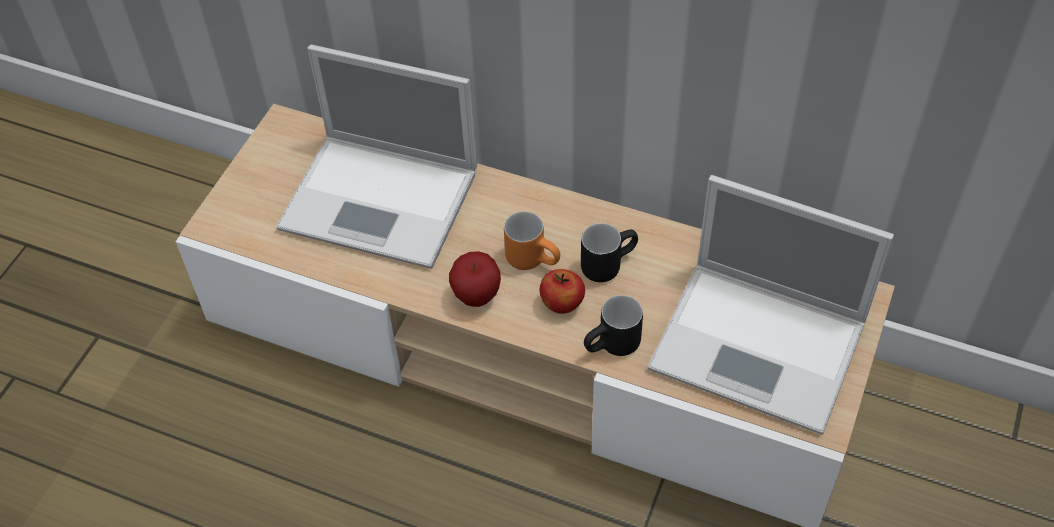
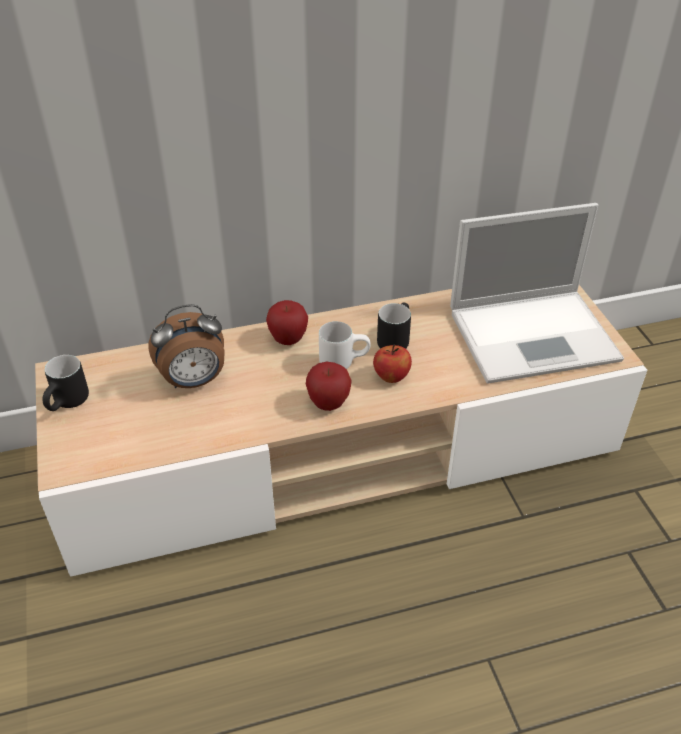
camera: 40 degrees left, 10 degrees down
laptop [276,45,477,269] -> alarm clock [148,304,225,388]
orange mug [504,211,560,270] -> white mug [319,321,371,369]
black mug [584,295,643,356] -> black mug moved to [42,355,89,411]
none -> apple [266,300,308,345]

